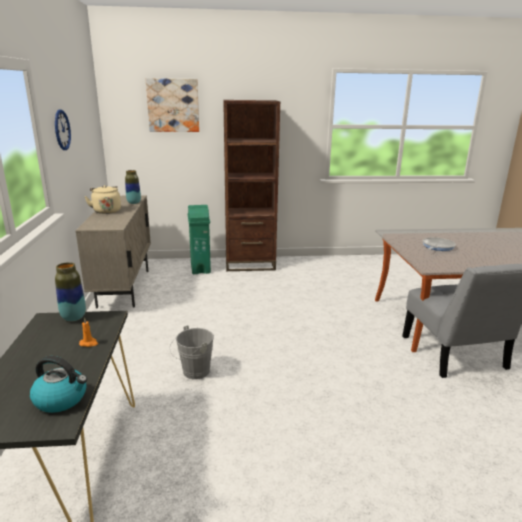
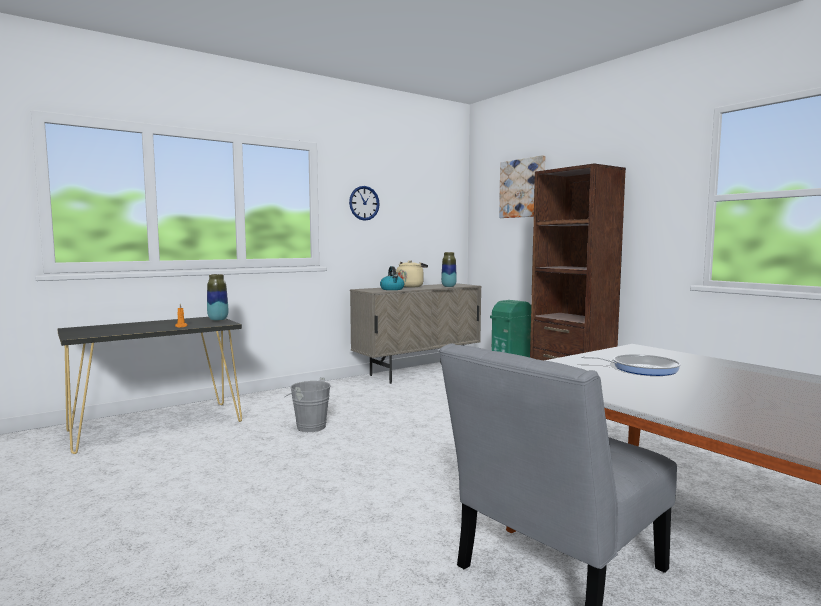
camera: 60 degrees right, 15 degrees down
kettle [30,356,87,413] -> kettle moved to [380,266,404,290]

